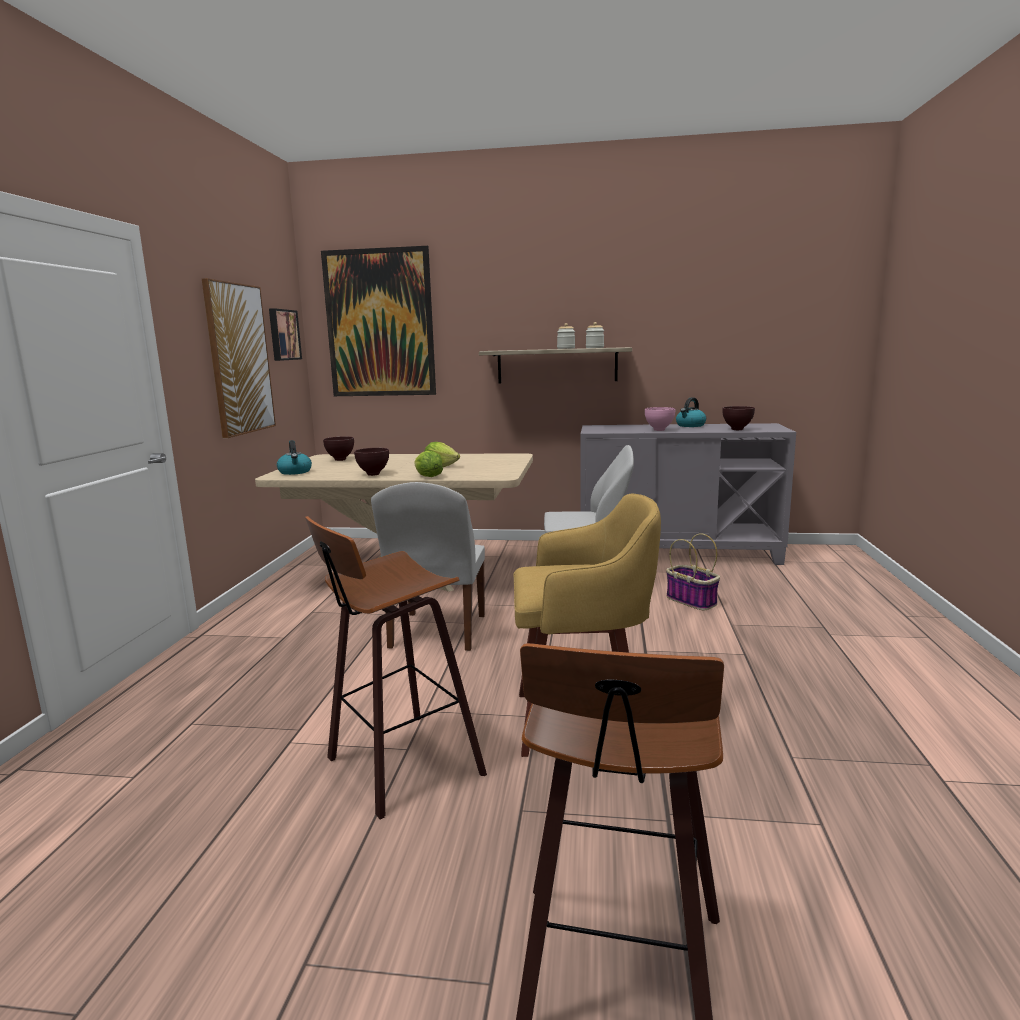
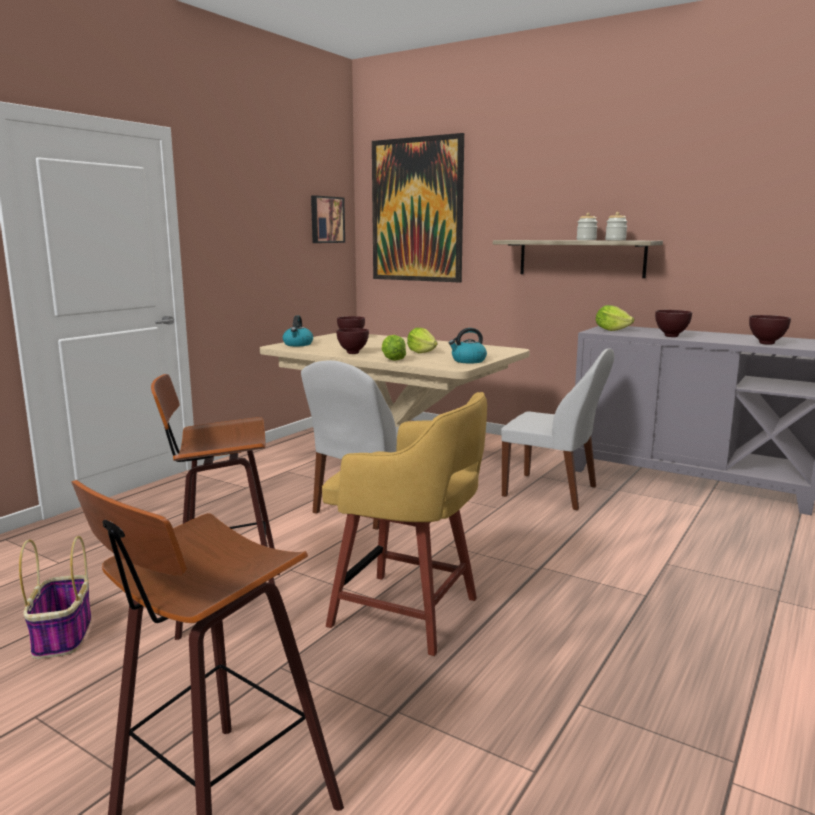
camera: 25 degrees right, 0 degrees up
picture [202,278,276,438] -> none
pink bowl [645,407,675,431] -> brown bowl [655,310,692,337]
basket [666,533,720,611] -> basket moved to [19,536,92,659]
kettle [676,398,706,427] -> kettle moved to [449,328,487,363]
none -> lettuce [596,305,634,331]

